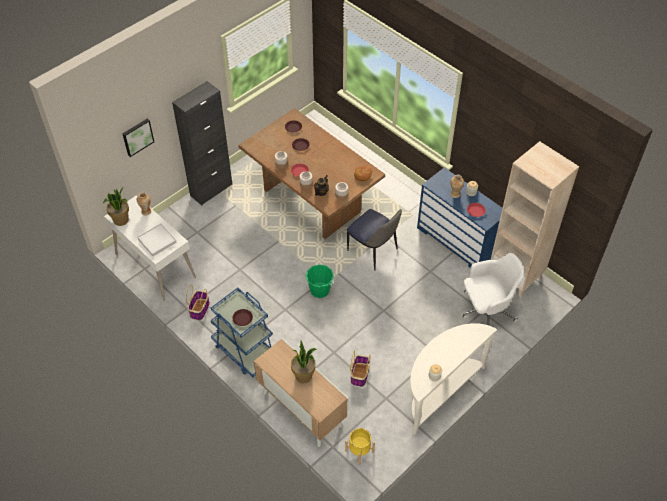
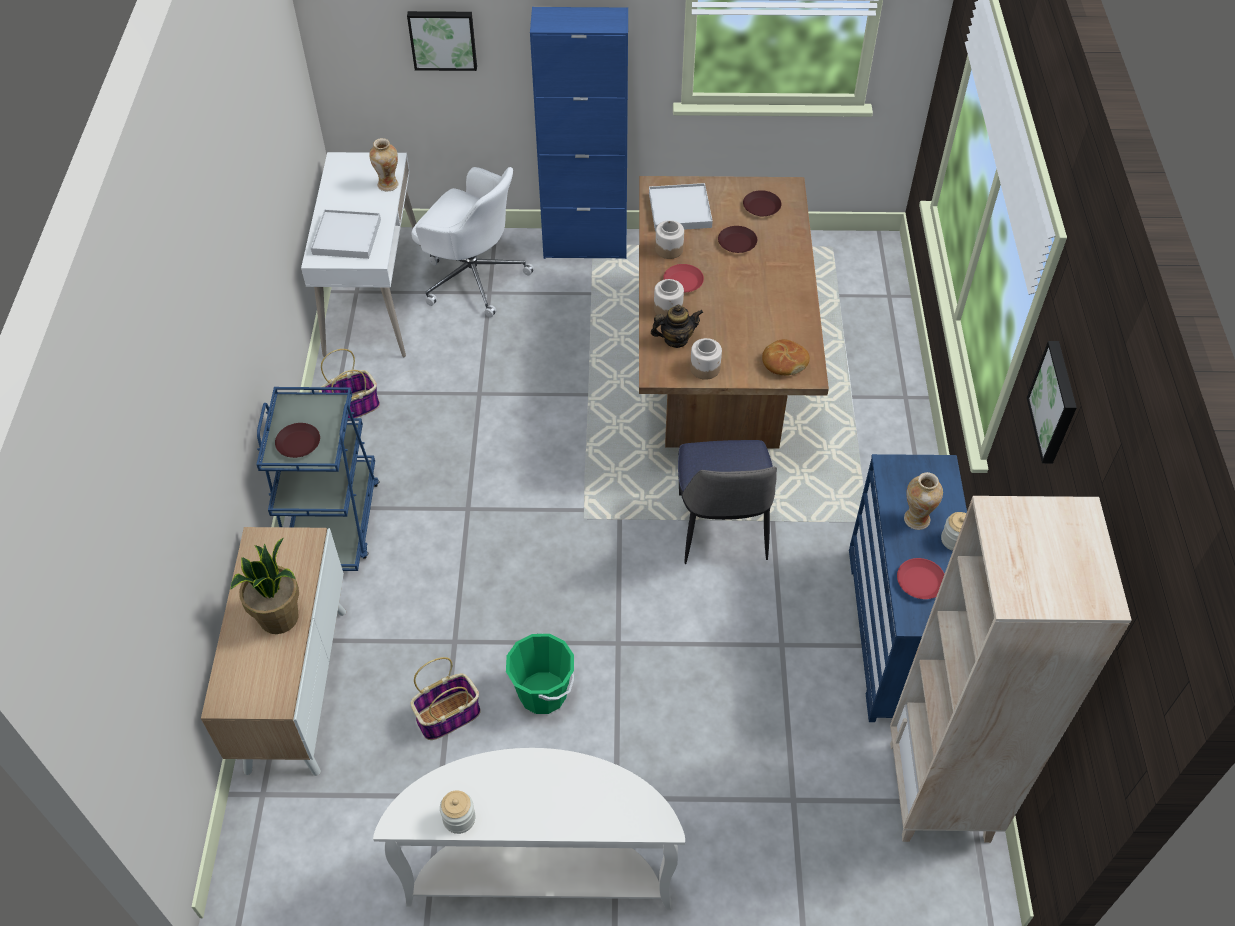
camera: 45 degrees right, 0 degrees up
potted plant [103,187,129,226] -> none
black cabinet [172,81,232,205] -> blue cabinet [530,7,628,259]
green bucket [306,264,334,298] -> green bucket moved to [506,634,574,714]
yellow planter [345,428,375,465] -> none
white office chair [462,253,524,325] -> white office chair moved to [411,167,534,317]
none -> white tray [649,183,713,231]
none -> picture [1027,341,1077,463]

